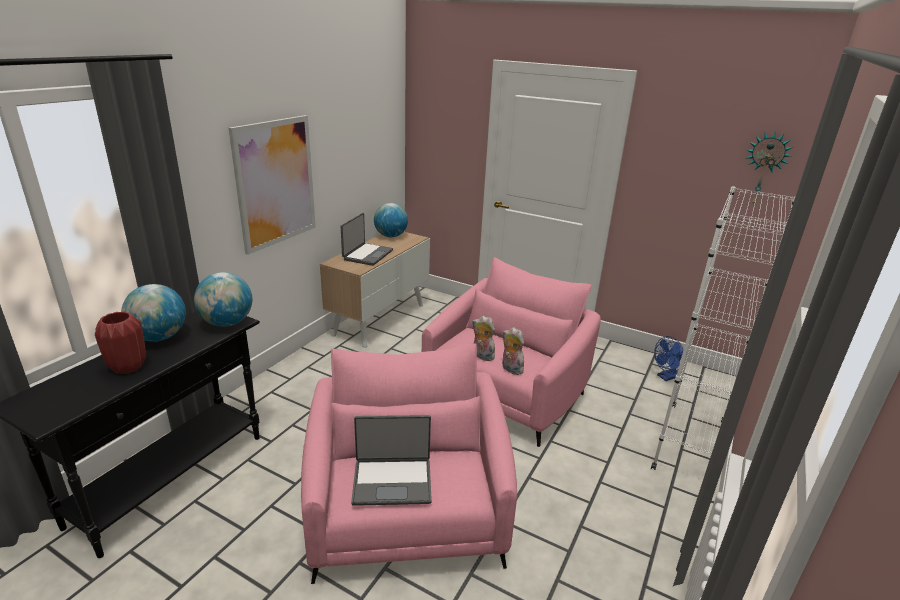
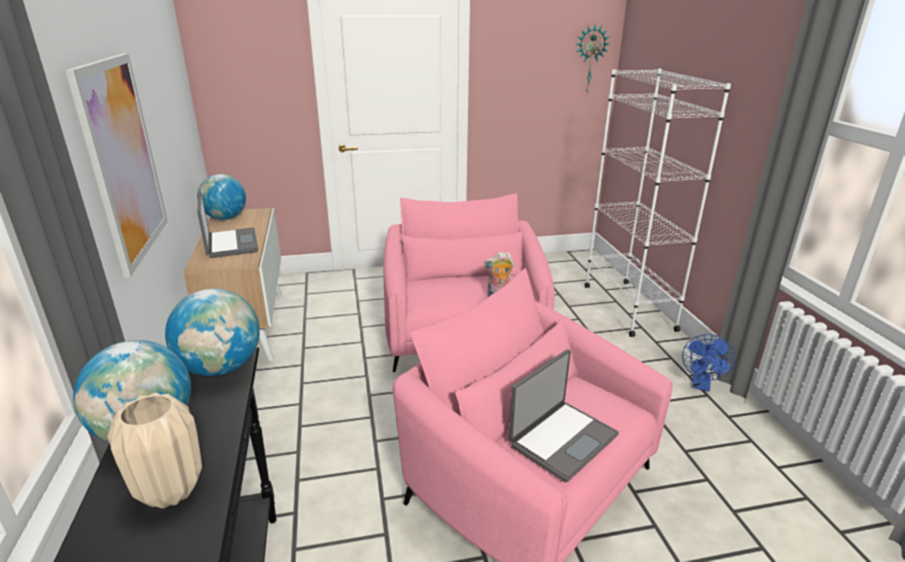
camera: 40 degrees left, 0 degrees up
red vase [95,311,146,374] -> beige vase [107,393,202,509]
plush toy [472,316,495,361] -> none
blue fan [654,336,683,381] -> blue fan moved to [682,334,736,392]

